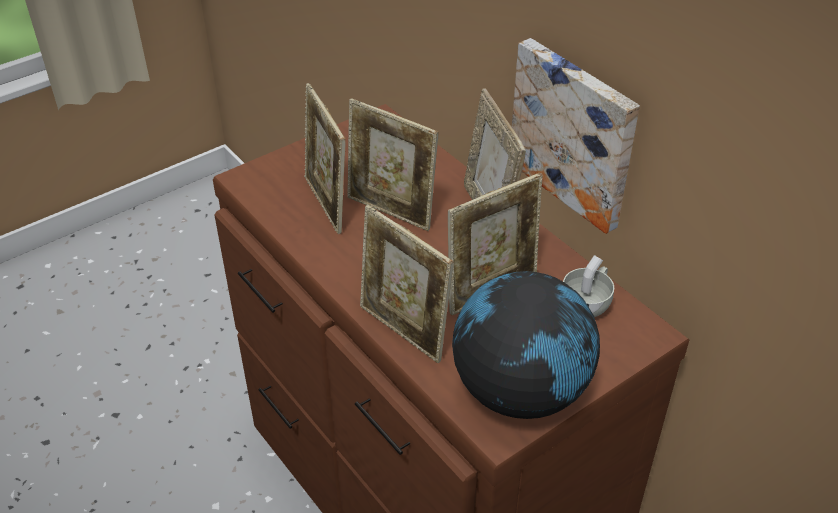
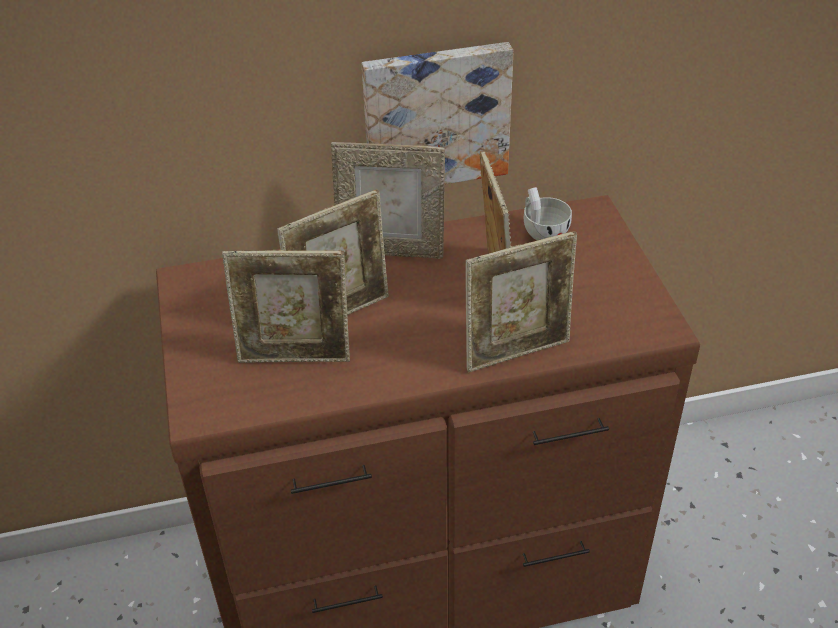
camera: 65 degrees left, 0 degrees up
globe [452,271,600,419] -> none

